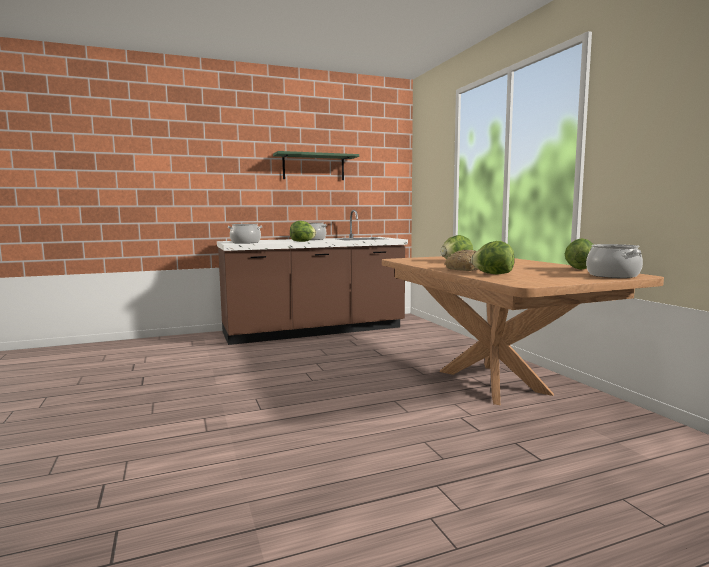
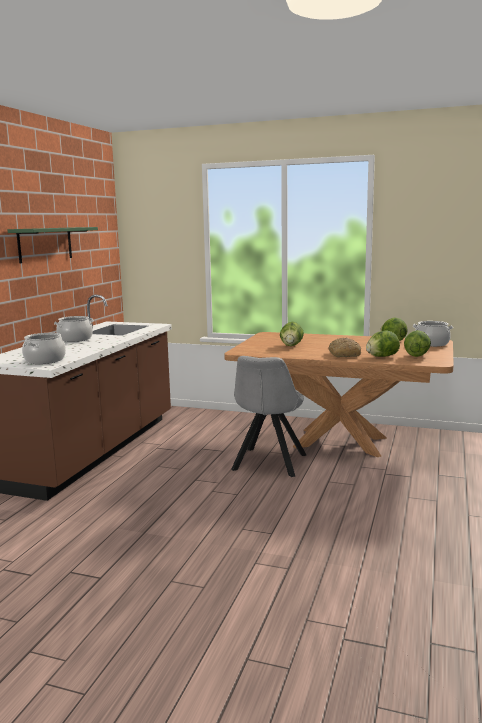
camera: 50 degrees left, 5 degrees up
lettuce [290,221,316,242] -> lettuce moved to [404,330,431,357]
none -> grey chair [231,356,306,477]

